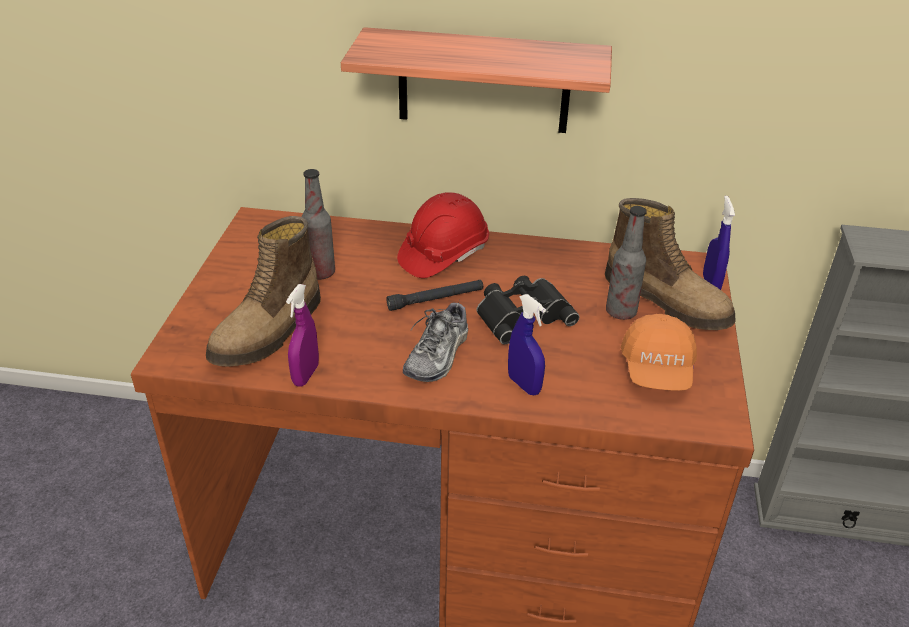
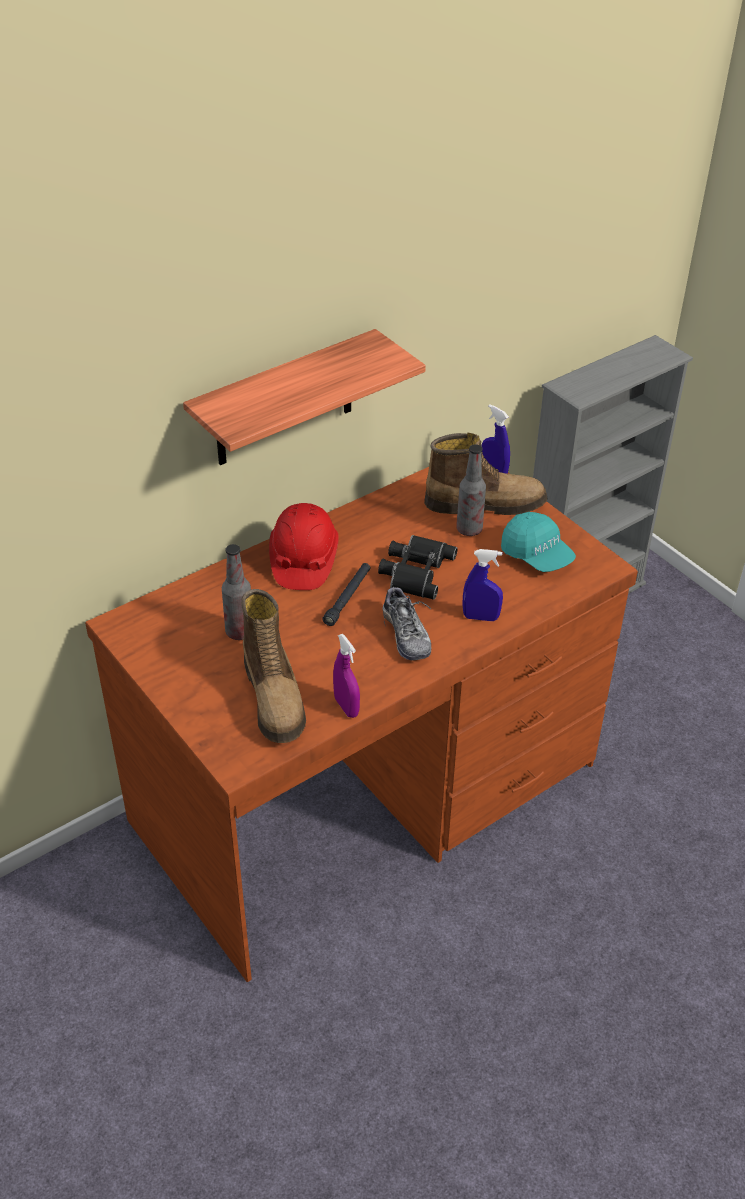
camera: 45 degrees left, 5 degrees up
orange cap [621,314,697,391] -> turquoise cap [501,512,576,572]

